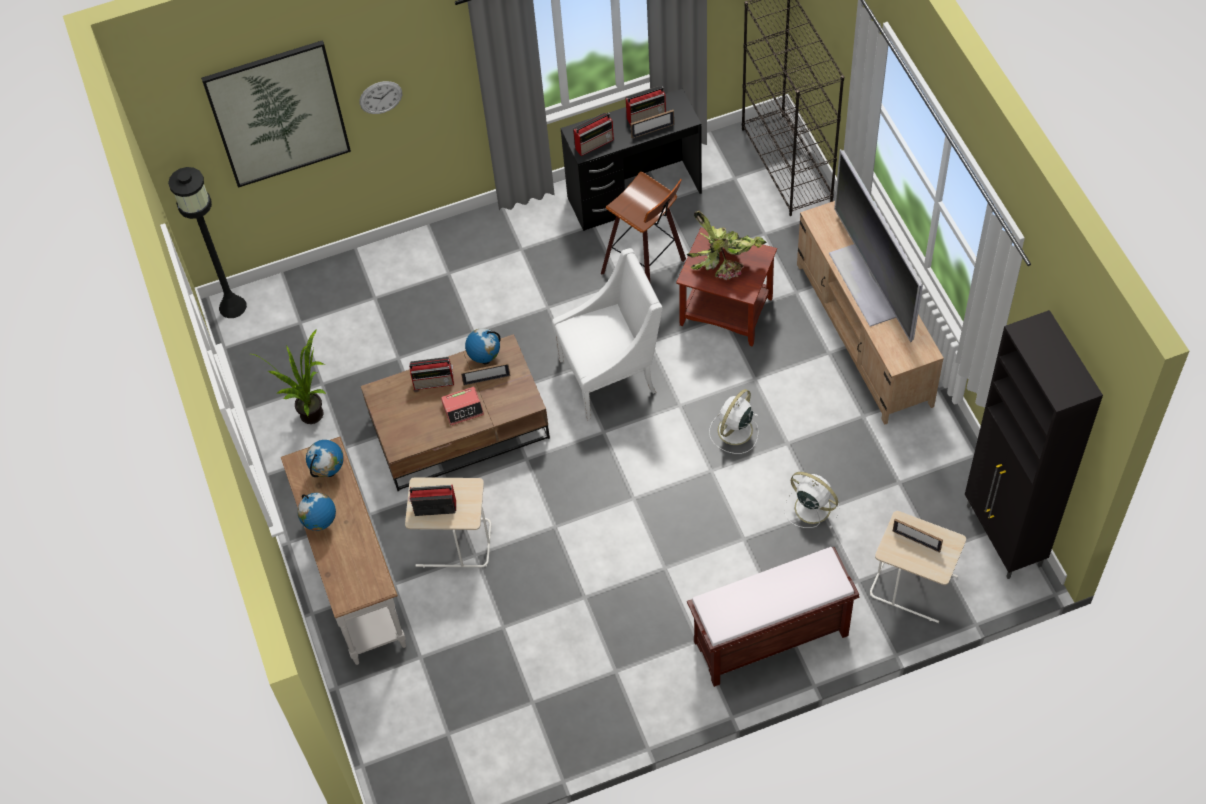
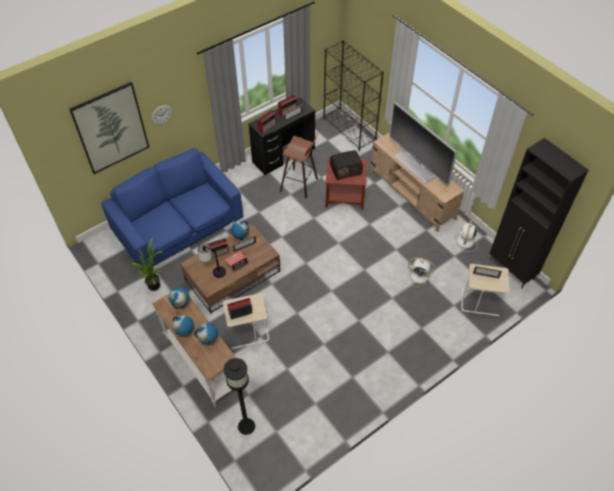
camera: 20 degrees left, 5 degrees down
black floor lamp [168,167,247,318] -> black floor lamp moved to [224,358,255,435]
white armchair [552,248,662,421] -> none
potted plant [687,211,767,280] -> radio [330,150,363,180]
brown bench [687,547,859,687] -> none
white fan [709,389,759,454] -> white fan moved to [453,219,477,252]
none -> blue sofa [101,148,243,271]
none -> globe [195,323,218,344]
none -> table lamp [198,243,226,278]

